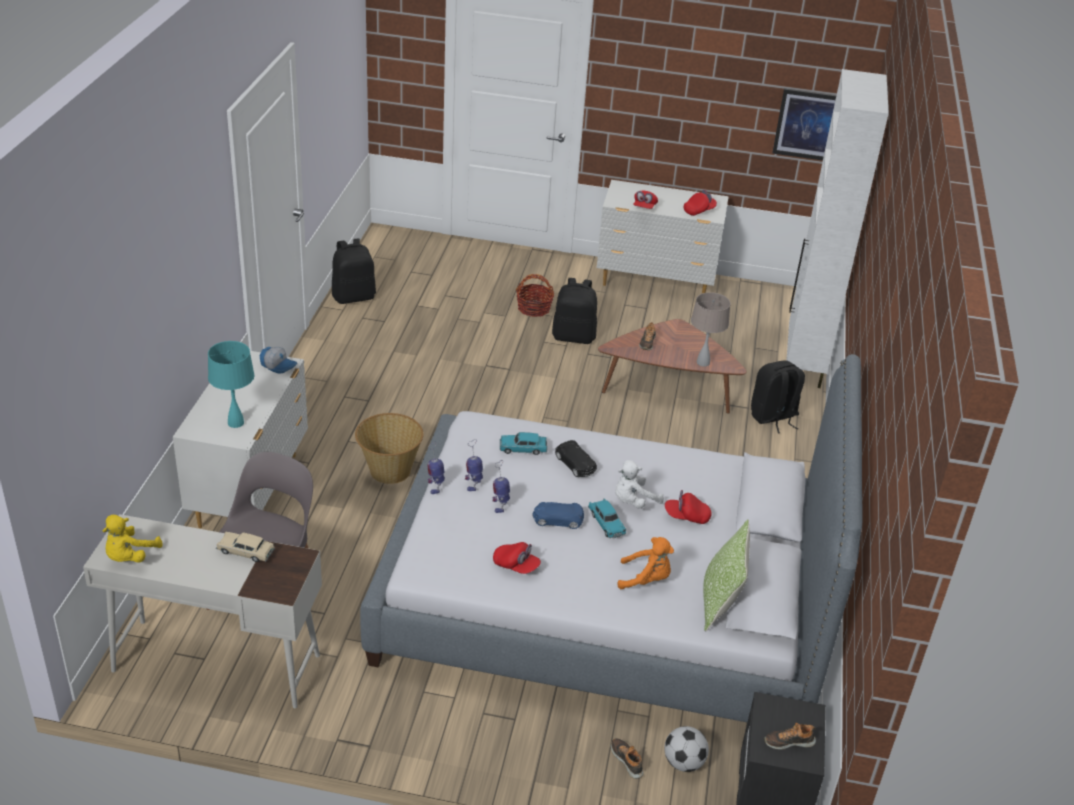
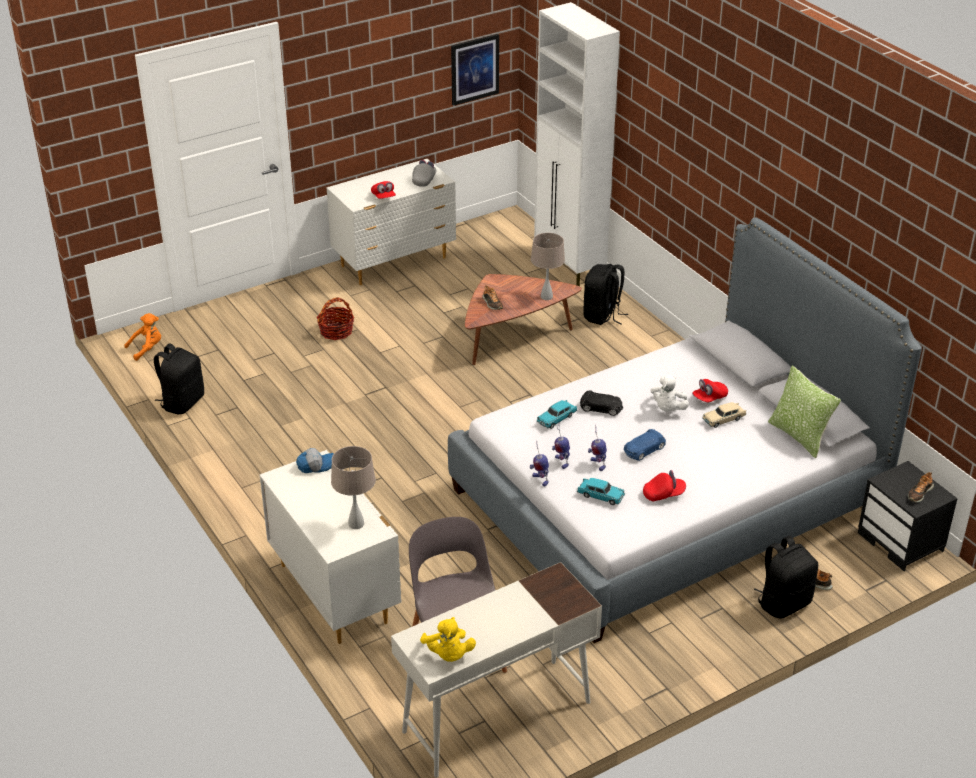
camera: 40 degrees left, 0 degrees up
turquoise table lamp [208,341,254,428] -> beige table lamp [331,446,376,529]
beige toy car [216,532,275,562] -> beige toy car moved to [702,402,747,428]
basket [355,413,423,484] -> none
black backpack [552,278,597,344] -> black backpack moved to [754,536,818,619]
turquoise toy car [588,498,626,538] -> turquoise toy car moved to [577,478,625,505]
orange plush toy [618,537,674,589] -> orange plush toy moved to [124,313,161,361]
football [664,726,709,772] -> none
red cap [684,190,717,216] -> grey cap [412,160,437,187]

